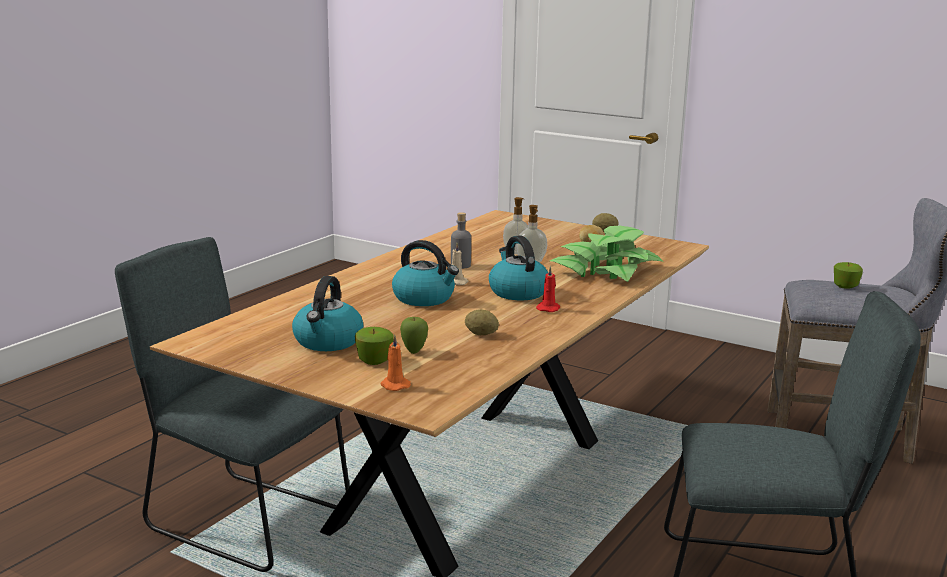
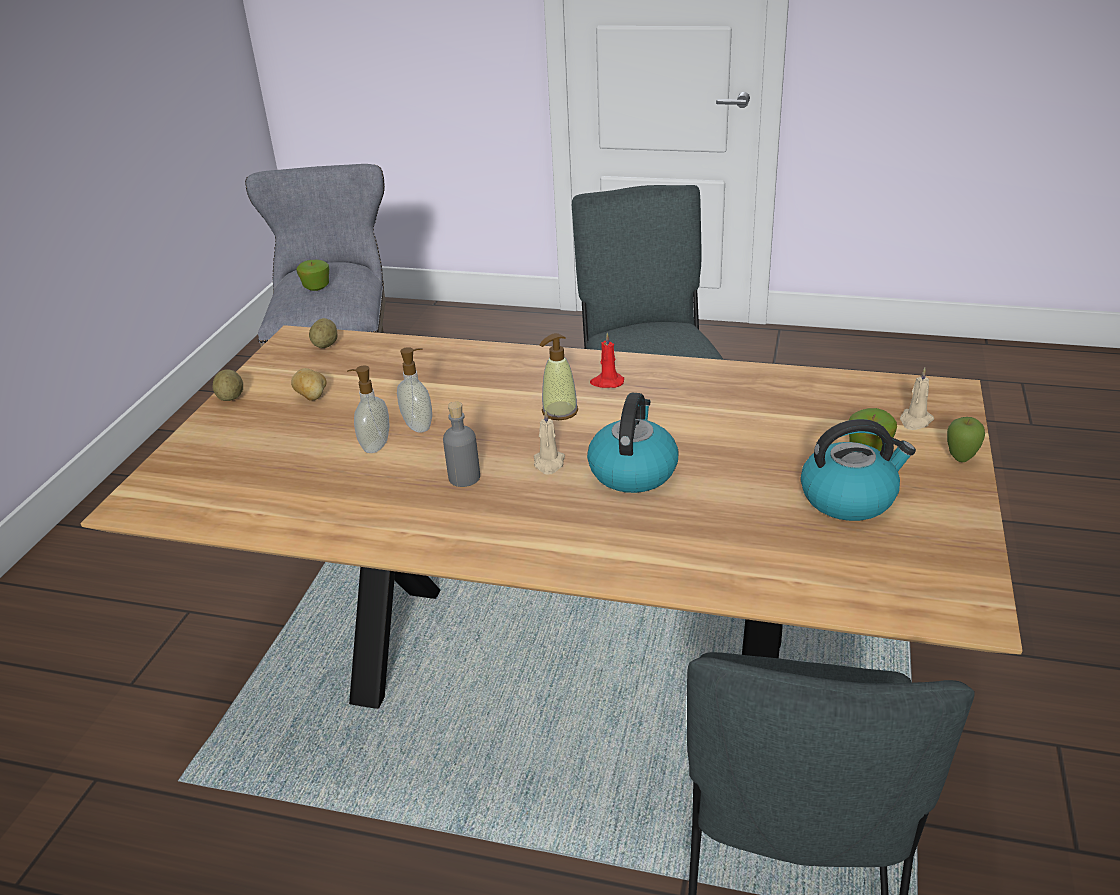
camera: 105 degrees left, 15 degrees up
orange candle [380,335,411,391] -> beige candle [900,368,934,430]
apple [400,317,428,354] -> apple moved to [947,417,985,462]
potato [465,309,499,335] -> potato moved to [309,318,337,348]
kettle [489,236,548,300] -> soap dispenser [539,333,578,420]
potted plant [550,226,664,282] -> none

